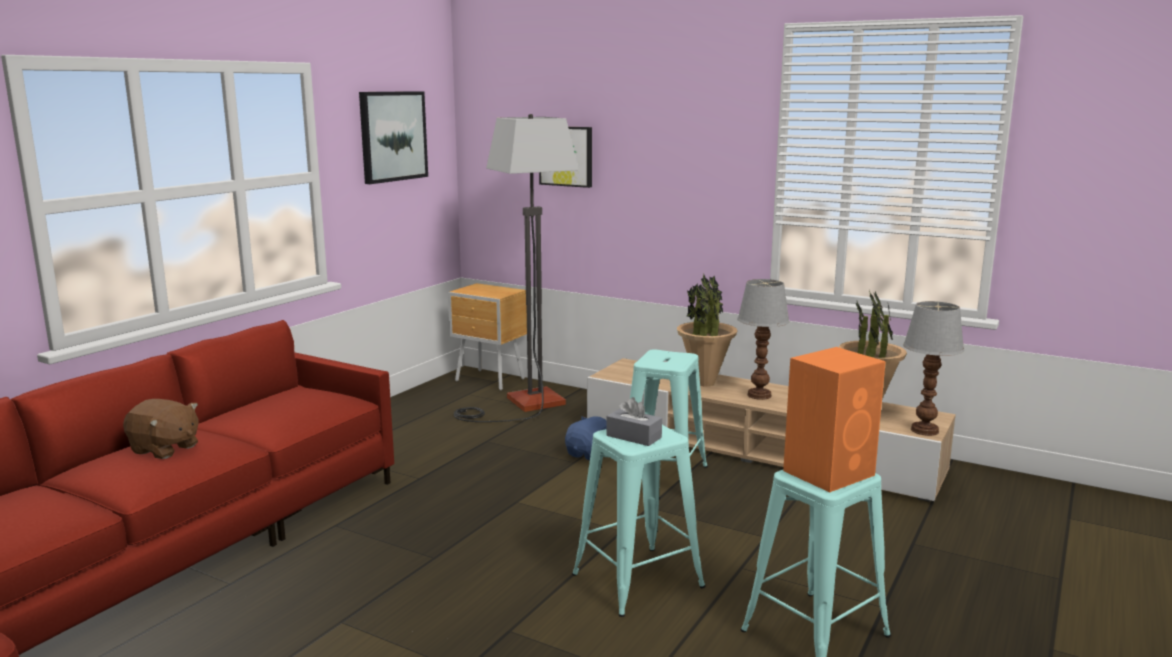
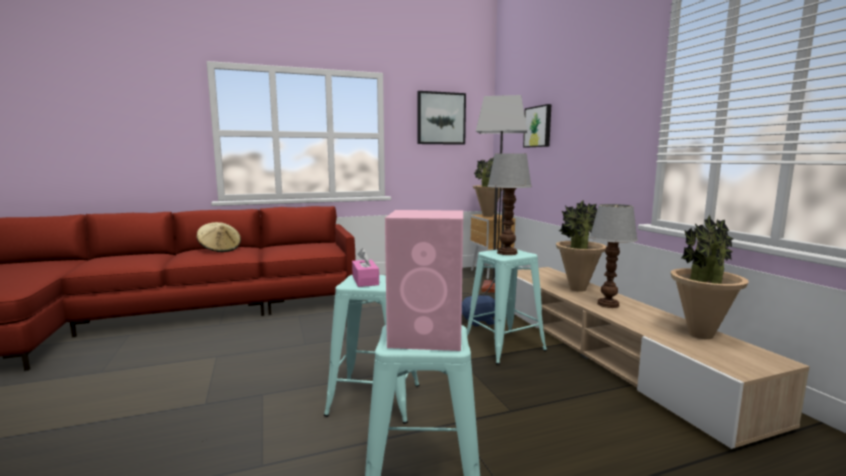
camera: 40 degrees right, 5 degrees down
brown plush toy [123,399,198,459] -> beige hat [197,222,241,252]
grey tissue box [607,397,662,446] -> pink tissue box [352,248,379,287]
orange speaker [783,347,886,492] -> pink speaker [385,210,463,351]
table lamp [903,301,964,436] -> table lamp moved to [487,153,532,255]
none -> potted plant [473,157,503,217]

